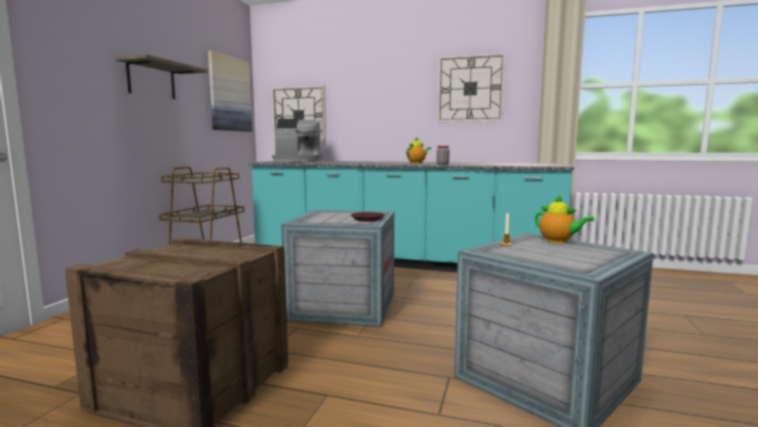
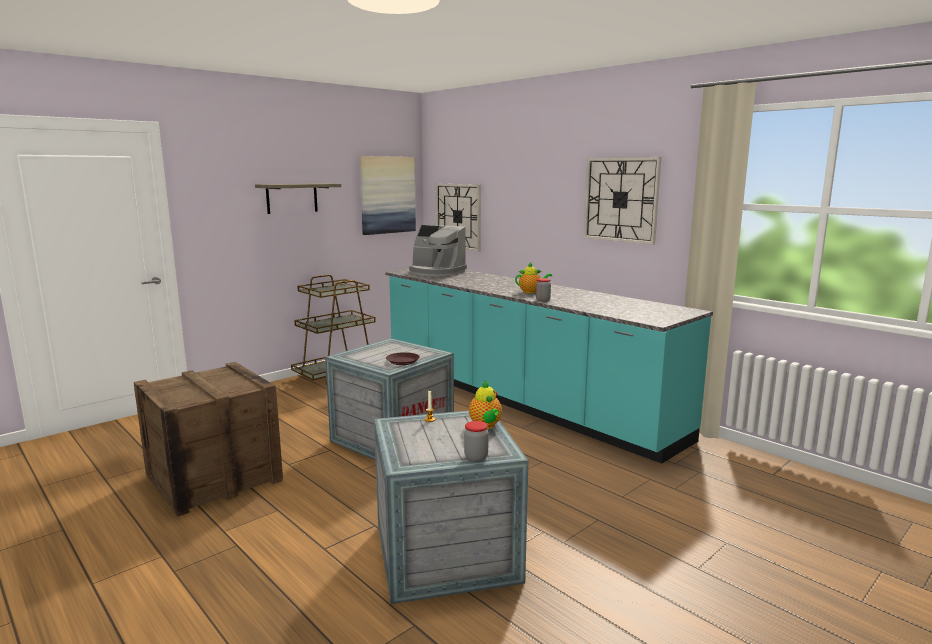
camera: 30 degrees right, 5 degrees up
none -> jar [464,421,489,461]

